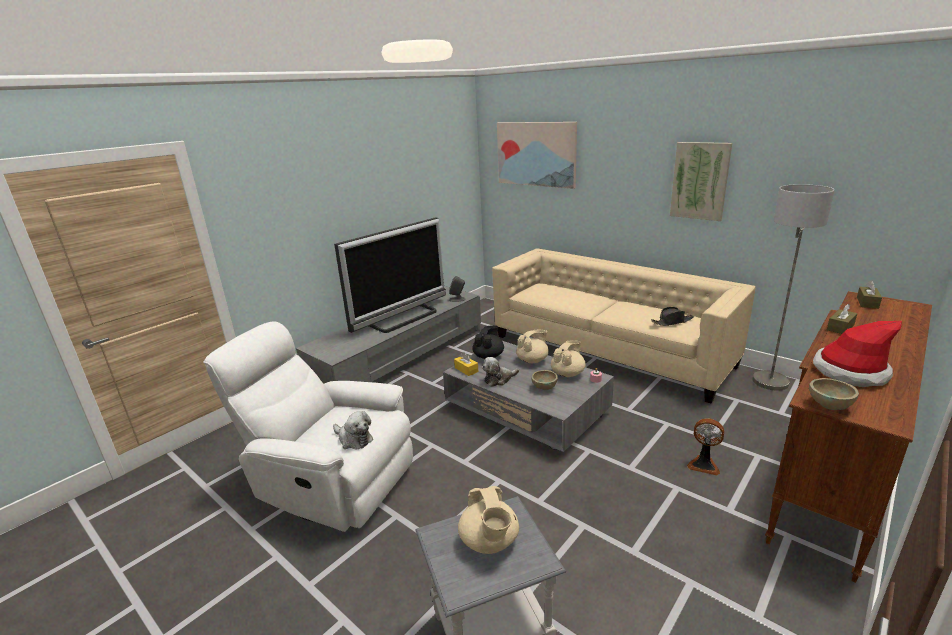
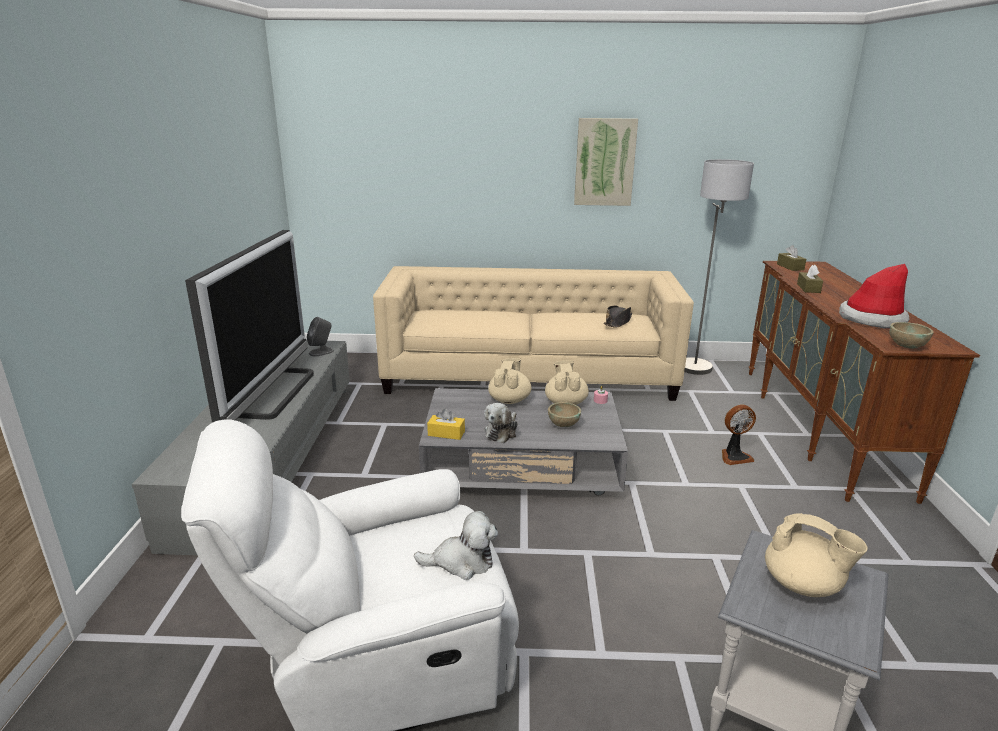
camera: 40 degrees left, 0 degrees up
black teapot [472,325,504,359] -> none
picture [497,122,577,189] -> none

